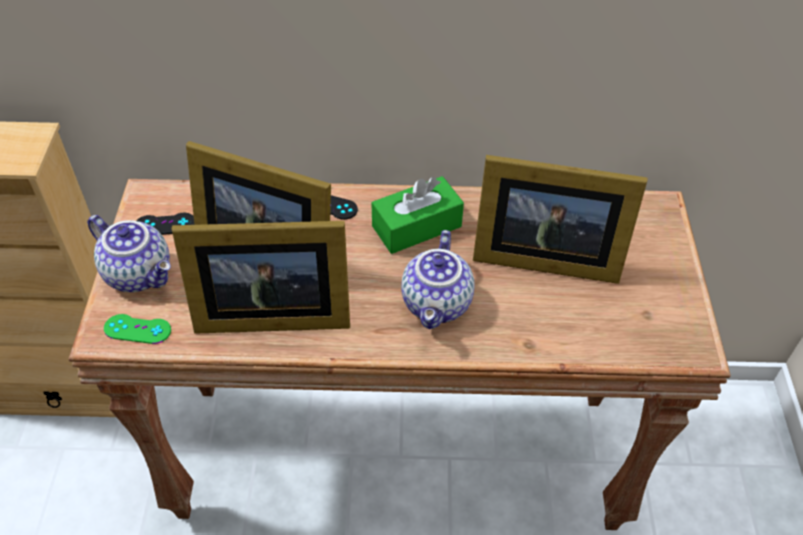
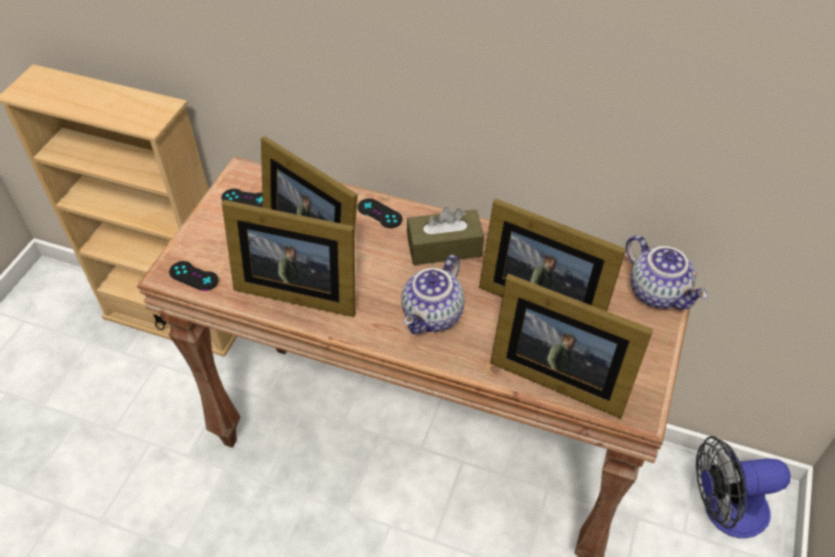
camera: 20 degrees right, 0 degrees up
teapot [87,215,171,292] -> teapot moved to [626,235,708,310]
green game controller [104,314,171,344] -> black game controller [169,261,219,291]
green tissue box [371,176,464,254] -> brown tissue box [407,207,484,265]
none -> picture frame [490,274,653,419]
none -> fan [696,436,791,538]

